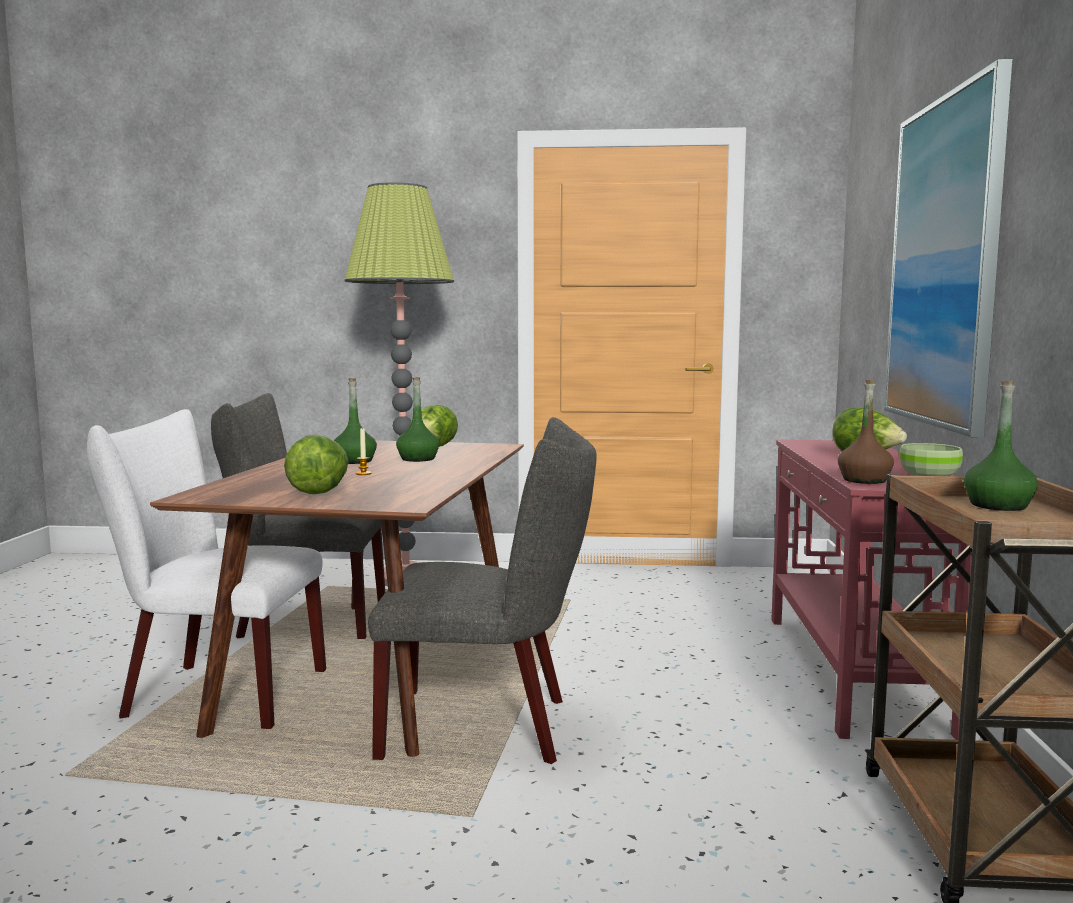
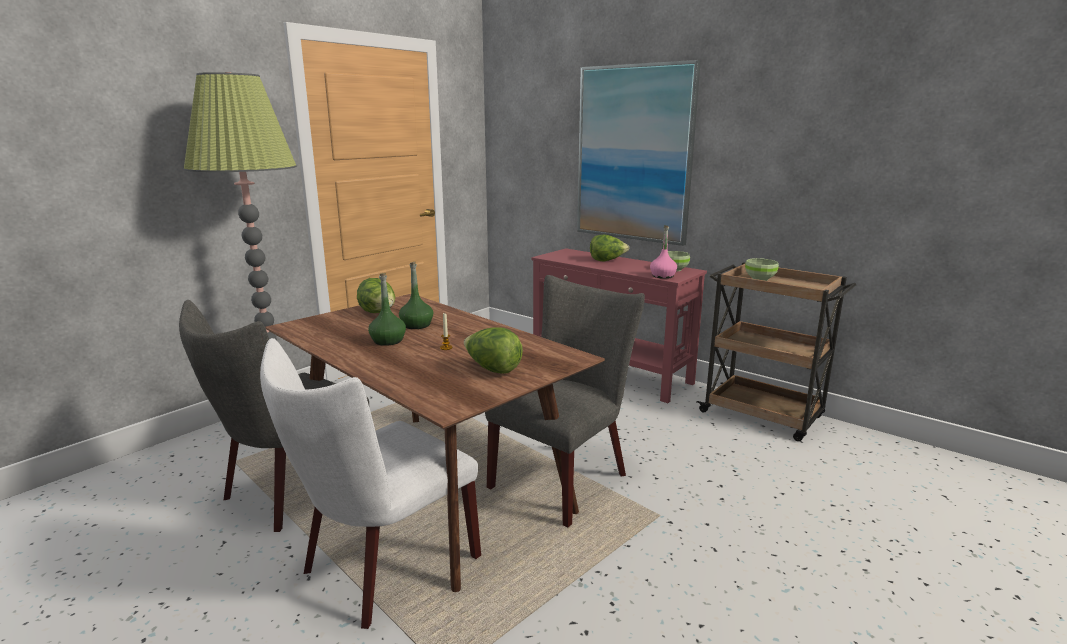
camera: 55 degrees left, 10 degrees up
brown bottle [838,379,894,484] -> pink bottle [650,225,677,279]
green bottle [964,380,1038,511] -> green bowl [745,258,779,281]

